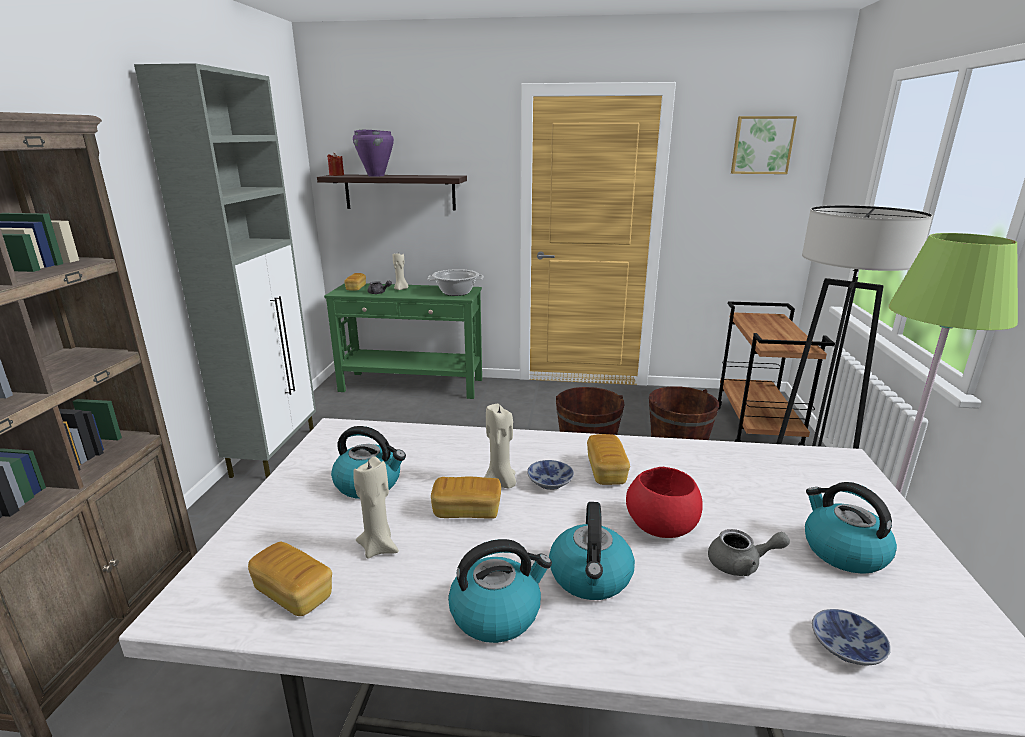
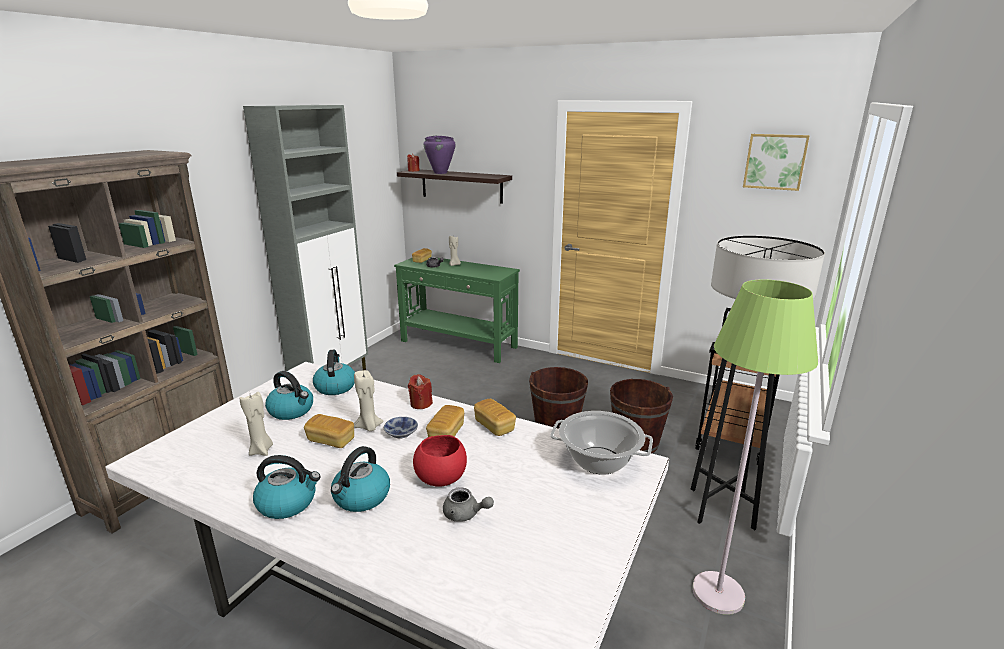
camera: 20 degrees right, 0 degrees up
bread [248,541,332,616] -> bread moved to [474,399,516,436]
cooking pot [428,269,483,296] -> cooking pot moved to [550,411,653,475]
kettle [805,482,897,574] -> kettle moved to [313,350,355,395]
bowl [812,609,891,665] -> none
none -> red candle [408,374,433,409]

